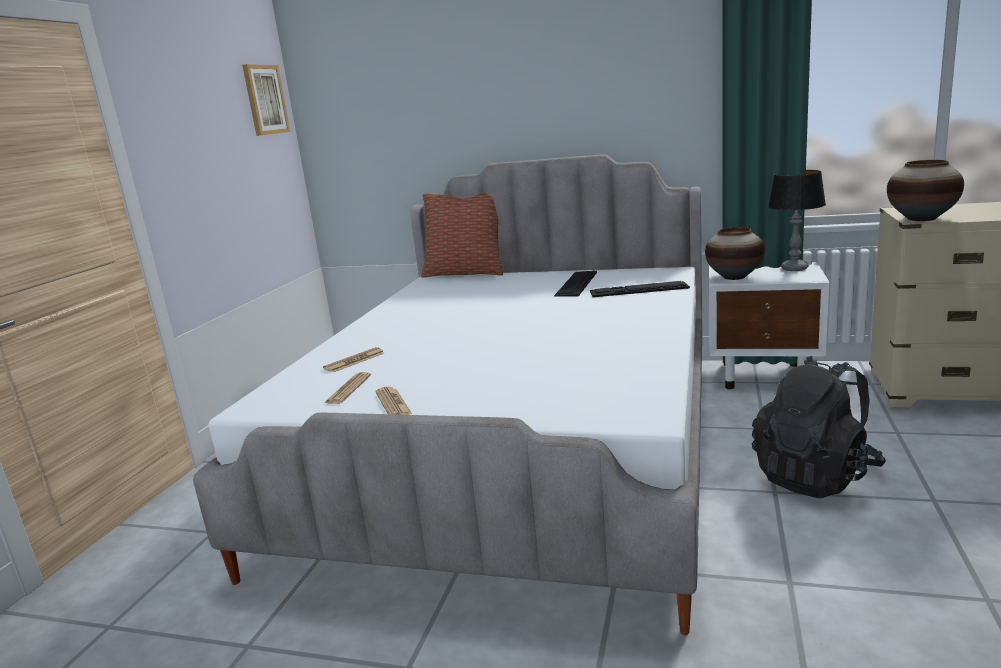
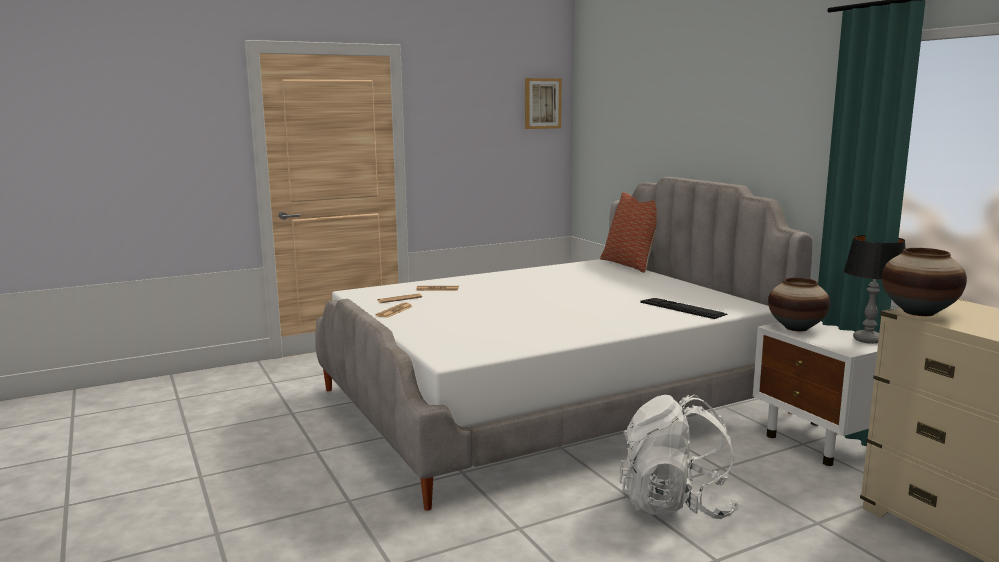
camera: 45 degrees right, 5 degrees down
keyboard [554,271,597,297] -> none
black backpack [752,356,886,498] -> white backpack [619,395,740,519]

